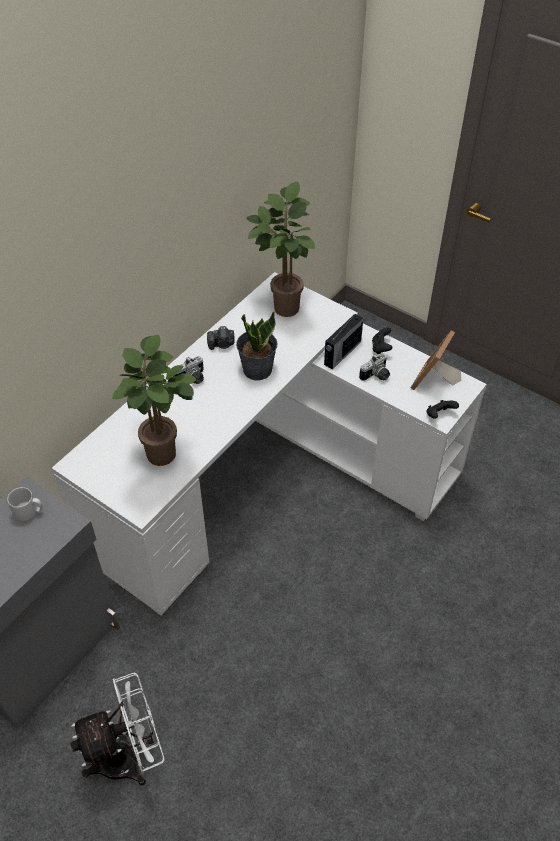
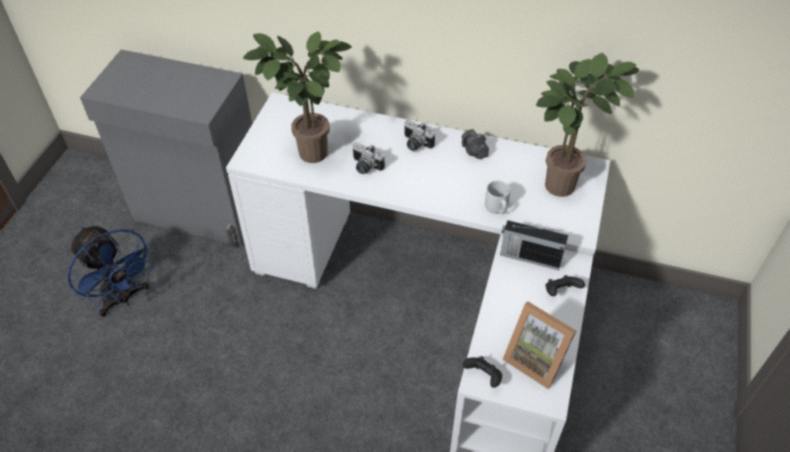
camera: 70 degrees right, 0 degrees up
grey mug [7,487,42,522] -> grey mug moved to [485,180,510,214]
white fan [70,673,164,786] -> blue fan [68,226,153,317]
potted plant [236,312,278,380] -> none
camera [359,353,390,381] -> camera moved to [352,142,385,174]
picture frame [411,330,461,390] -> picture frame turned 150 degrees counterclockwise [502,301,576,389]

